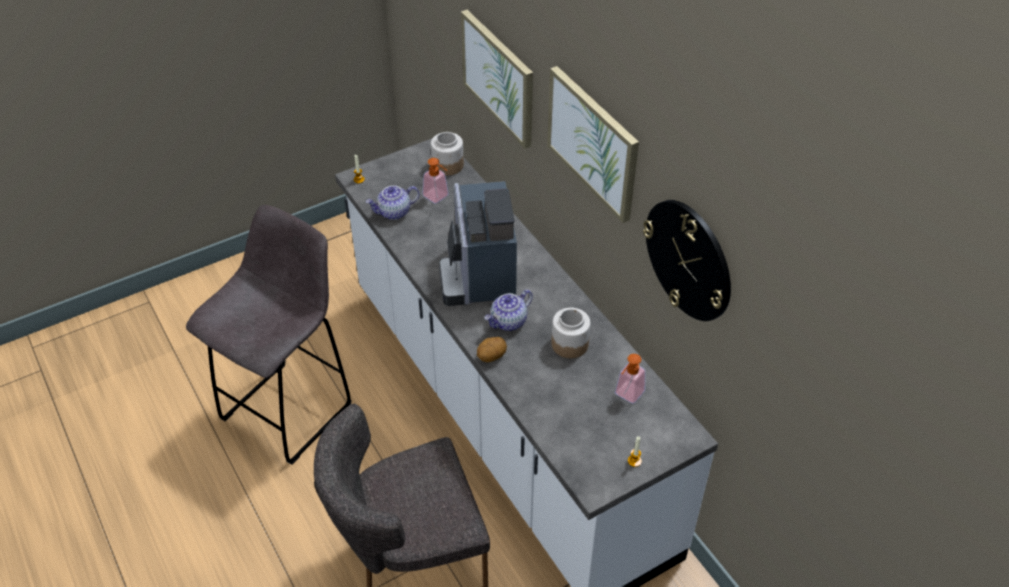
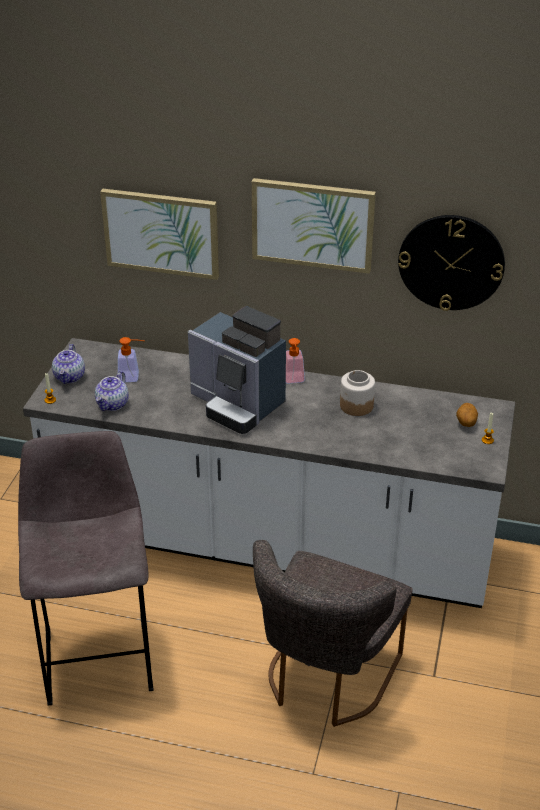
camera: 45 degrees left, 10 degrees down
jar [431,132,464,176] -> none
potato [477,337,507,362] -> potato moved to [456,403,478,427]
teapot [485,290,533,331] -> teapot moved to [52,344,85,384]
soap dispenser [615,354,645,403] -> soap dispenser moved to [286,338,305,384]

